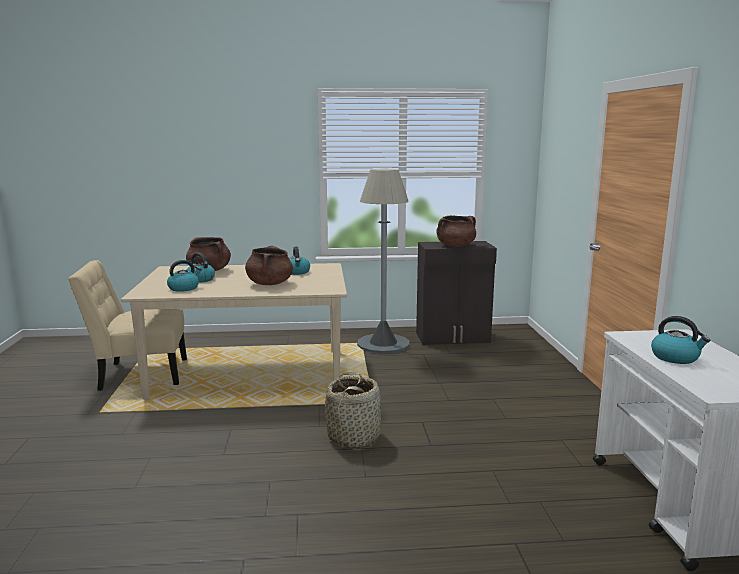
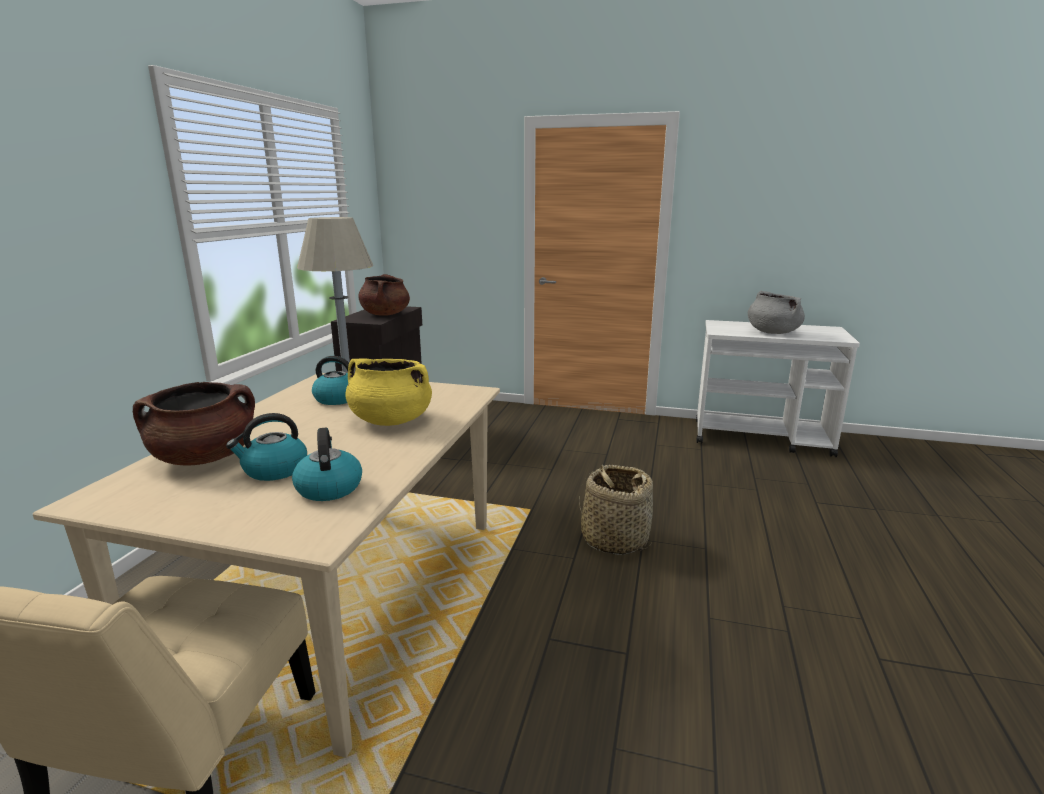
camera: 70 degrees left, 5 degrees up
brown cooking pot [245,246,293,285] -> yellow cooking pot [345,358,432,426]
kettle [651,316,710,364] -> grey cooking pot [748,291,805,334]

